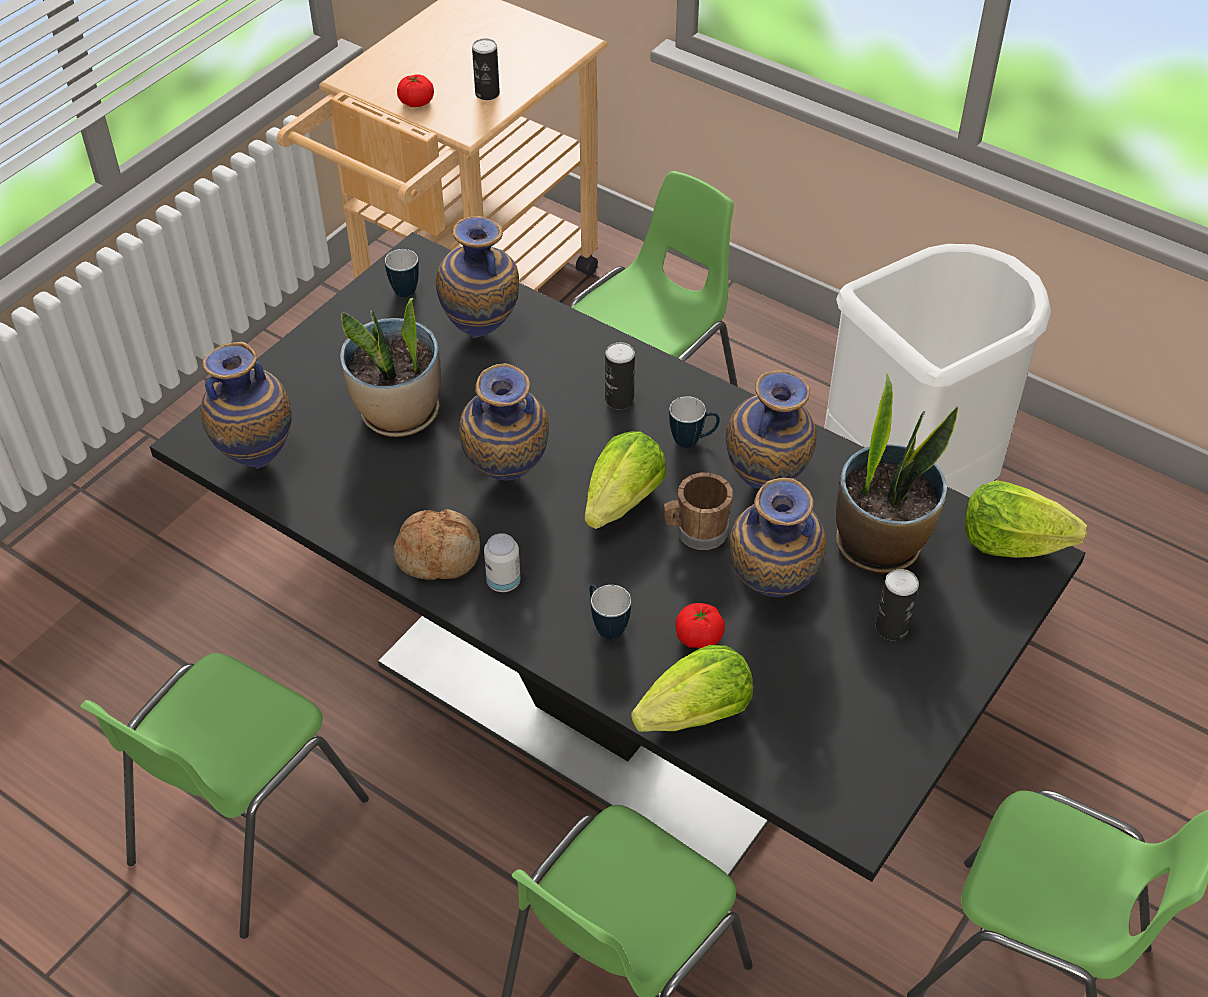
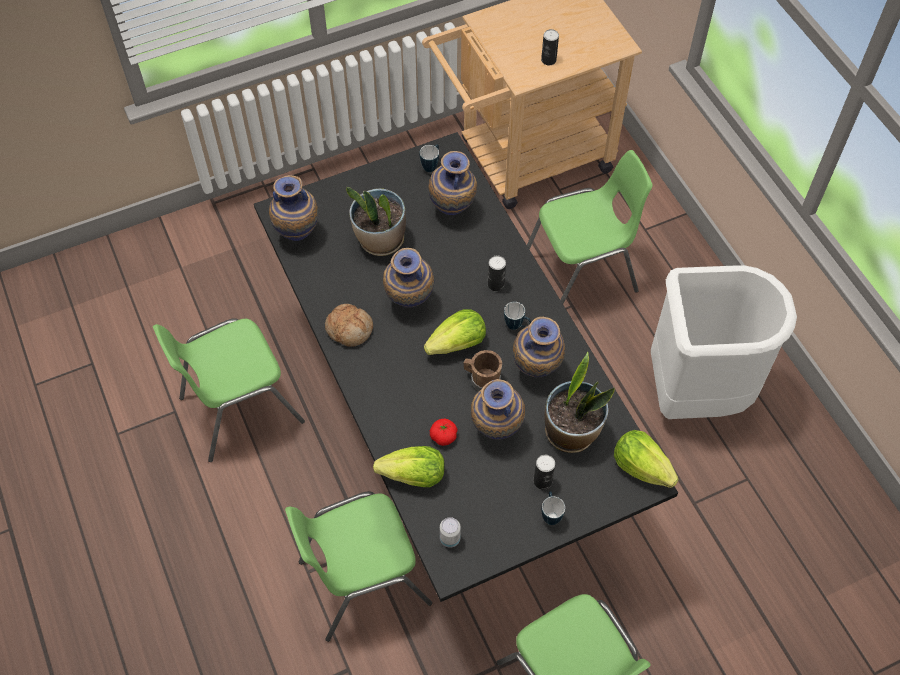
camera: 30 degrees right, 10 degrees up
tomato [397,74,434,107] -> none
can [484,533,521,592] -> can moved to [440,517,461,548]
mug [589,584,631,640] -> mug moved to [541,491,565,525]

